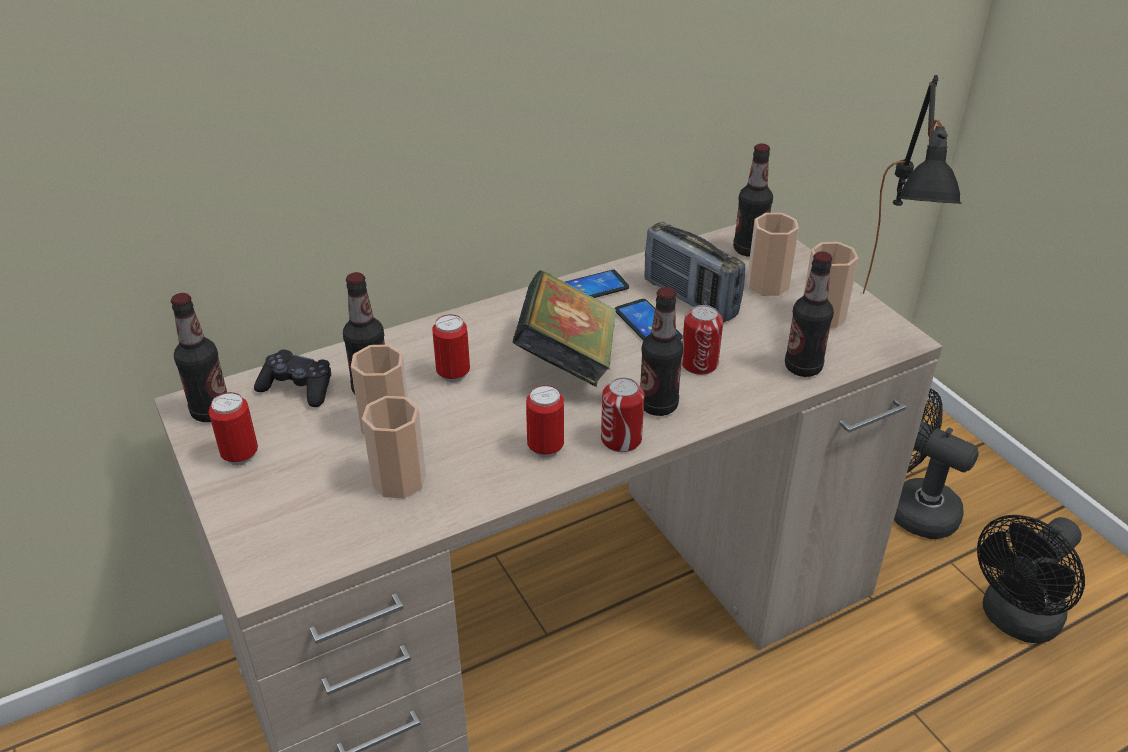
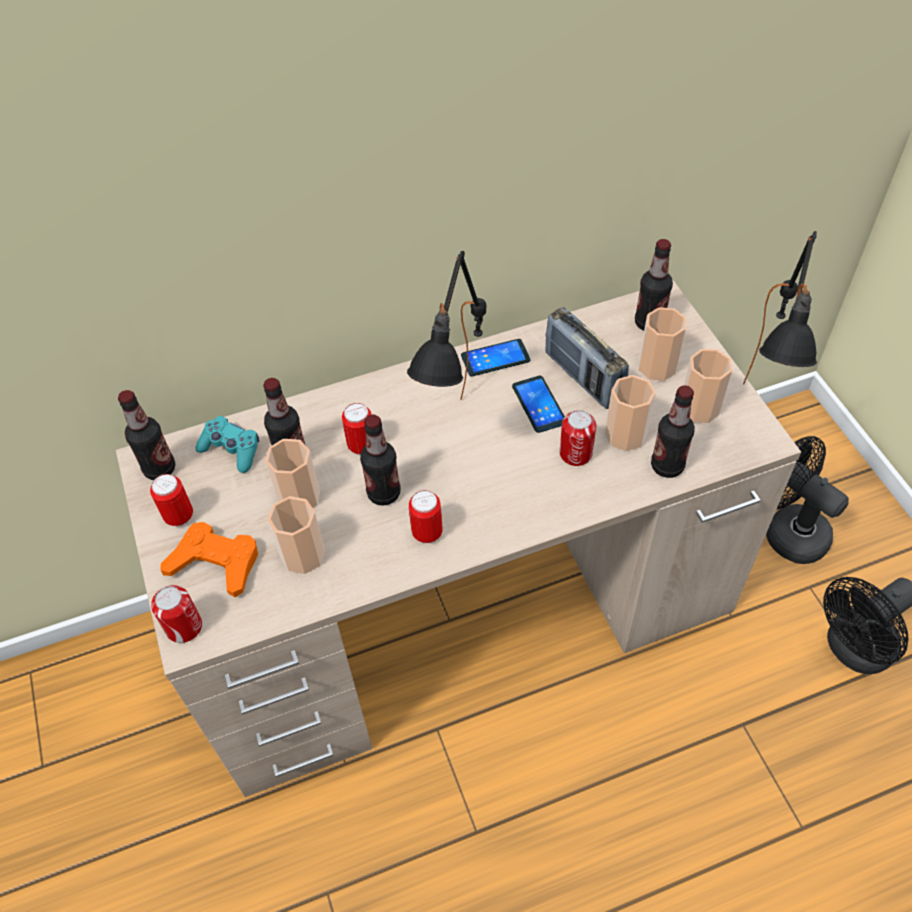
camera: 10 degrees right, 15 degrees up
black game controller [254,350,331,407] -> turquoise game controller [195,416,259,473]
book [512,270,616,387] -> black table lamp [407,251,487,400]
can [601,377,645,452] -> can moved to [151,585,202,643]
bottle [640,287,683,416] -> bottle moved to [360,415,401,505]
none -> orange game controller [160,522,258,597]
none -> cup [605,375,656,451]

